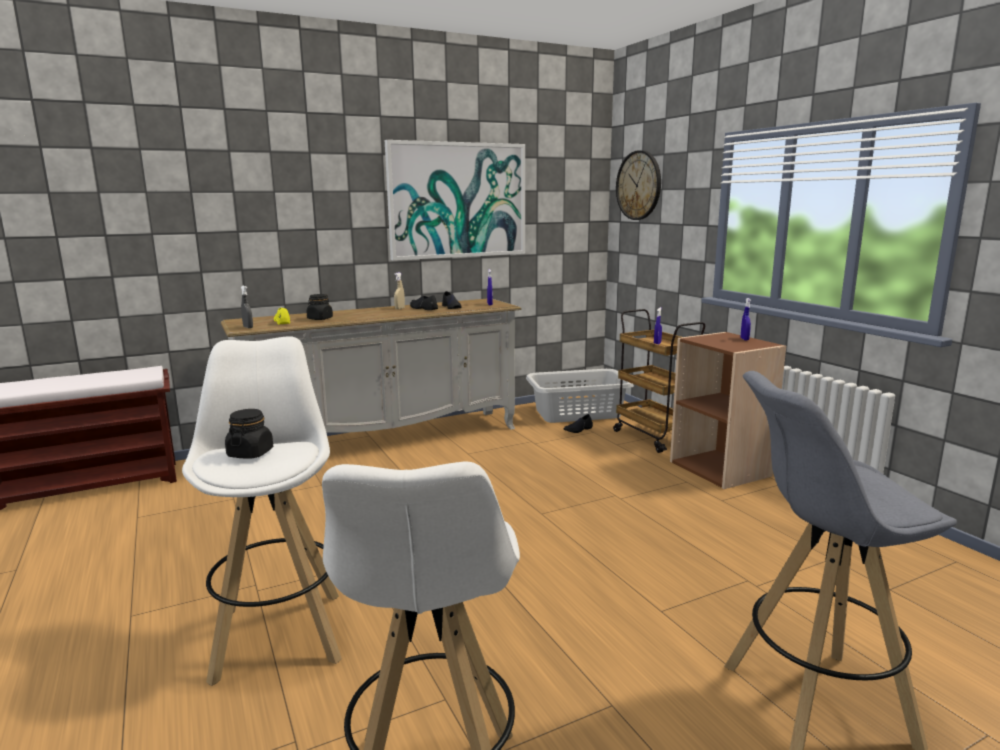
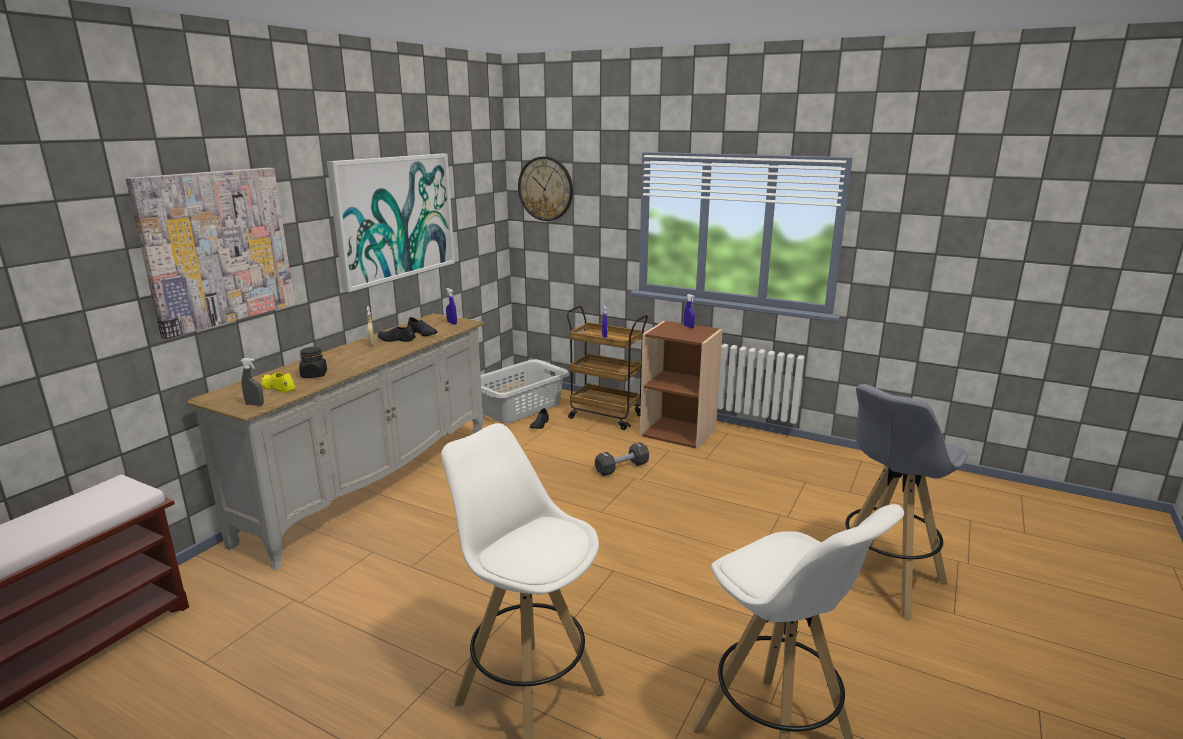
camera: 35 degrees left, 5 degrees up
black jar [225,409,273,459] -> none
none -> picture [126,168,295,339]
none -> black dumbbell [595,442,649,476]

